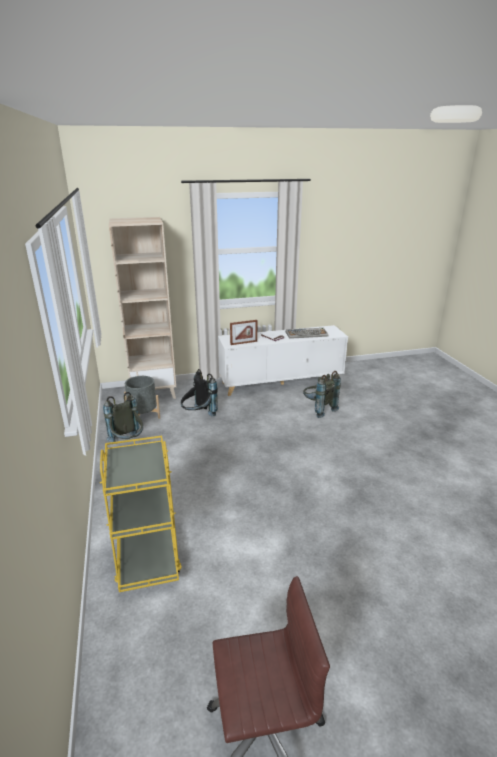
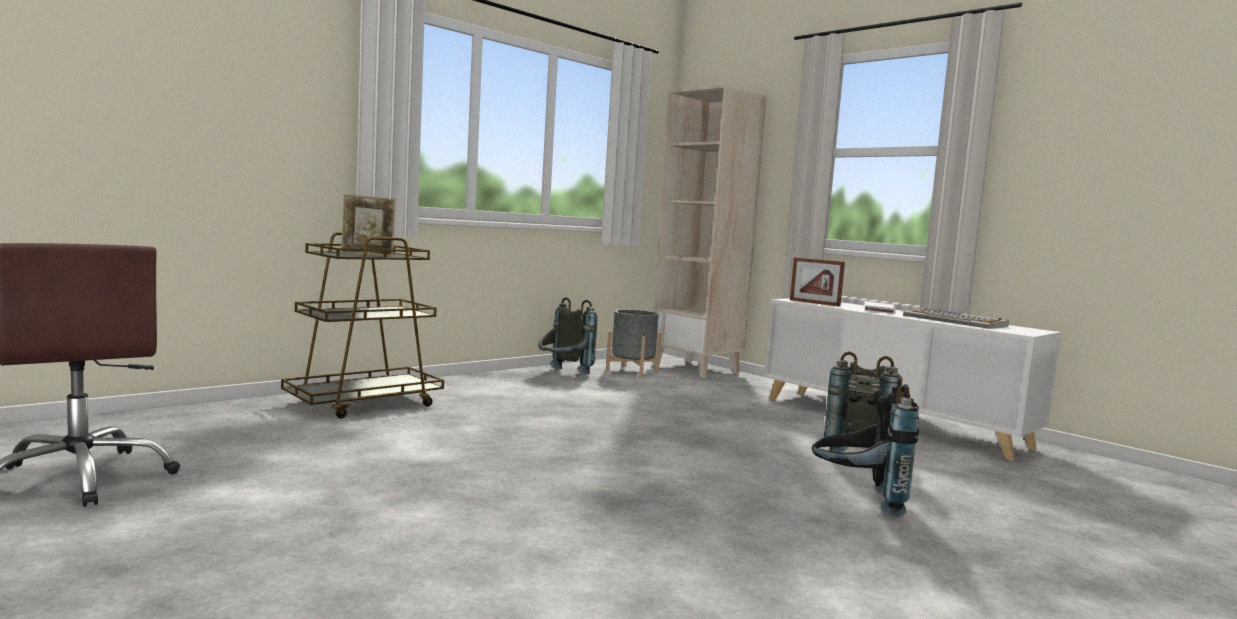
camera: 60 degrees right, 20 degrees down
yellow cart [100,436,182,592] -> brown cart [281,232,444,419]
black backpack [181,369,218,416] -> black backpack moved to [812,376,919,517]
none -> picture frame [341,194,396,257]

